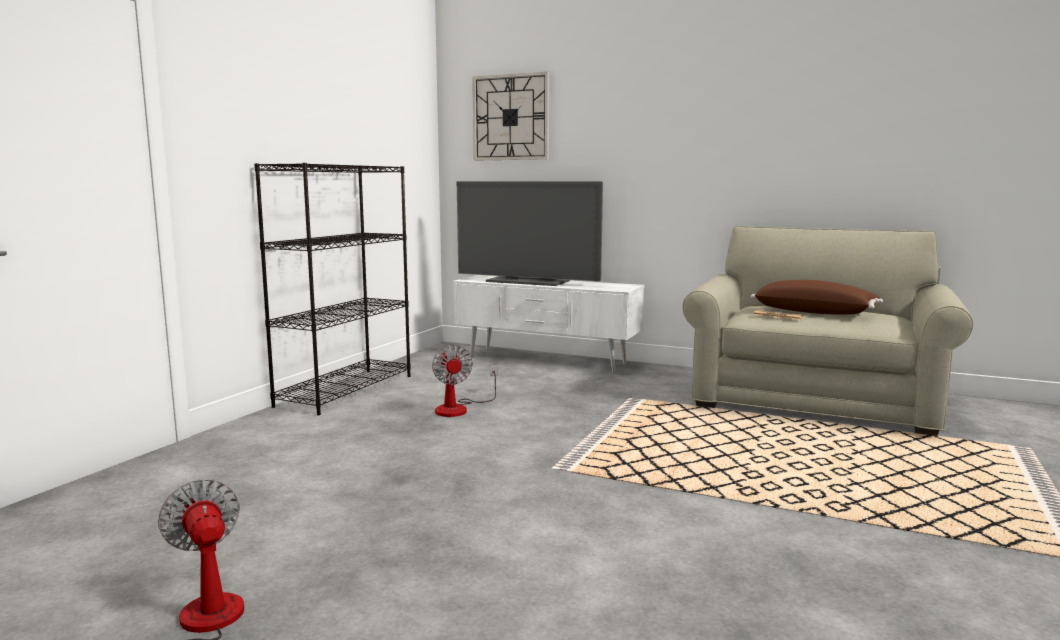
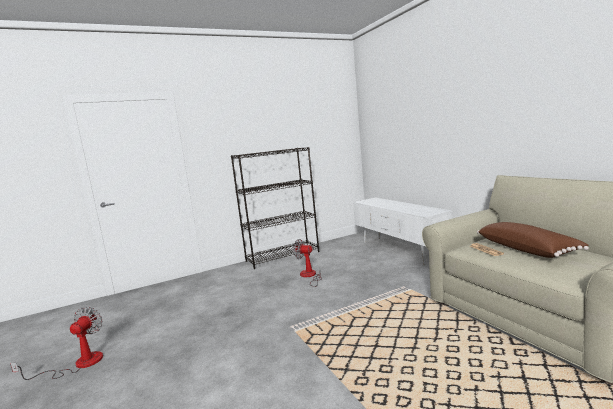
camera: 40 degrees right, 0 degrees up
fan [432,345,497,417] -> fan turned 90 degrees clockwise [294,239,322,287]
television [457,181,603,286] -> none
wall clock [472,72,549,161] -> none

